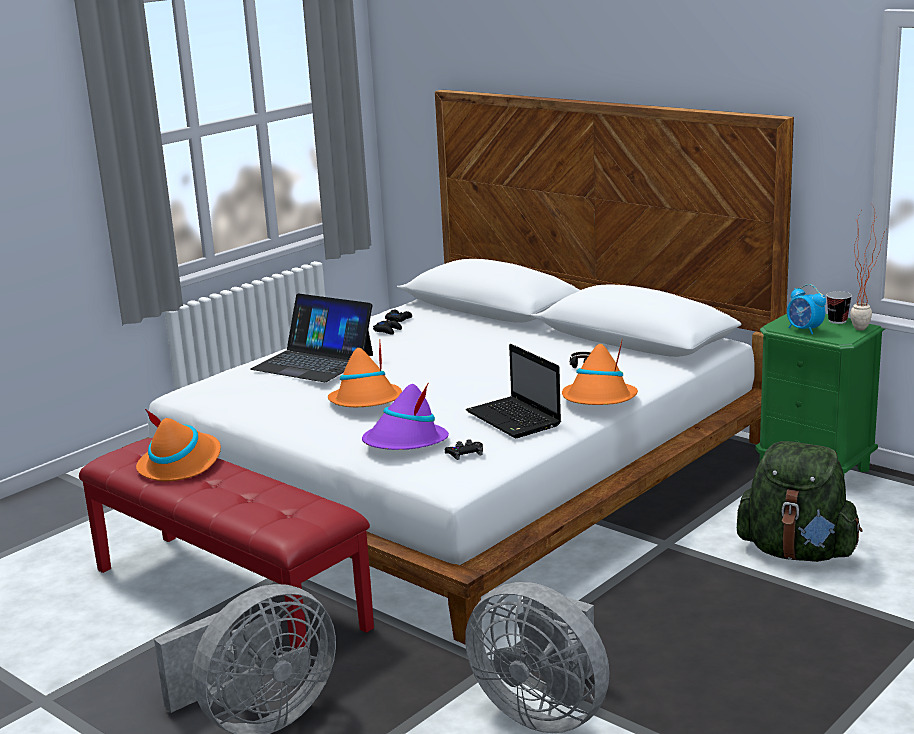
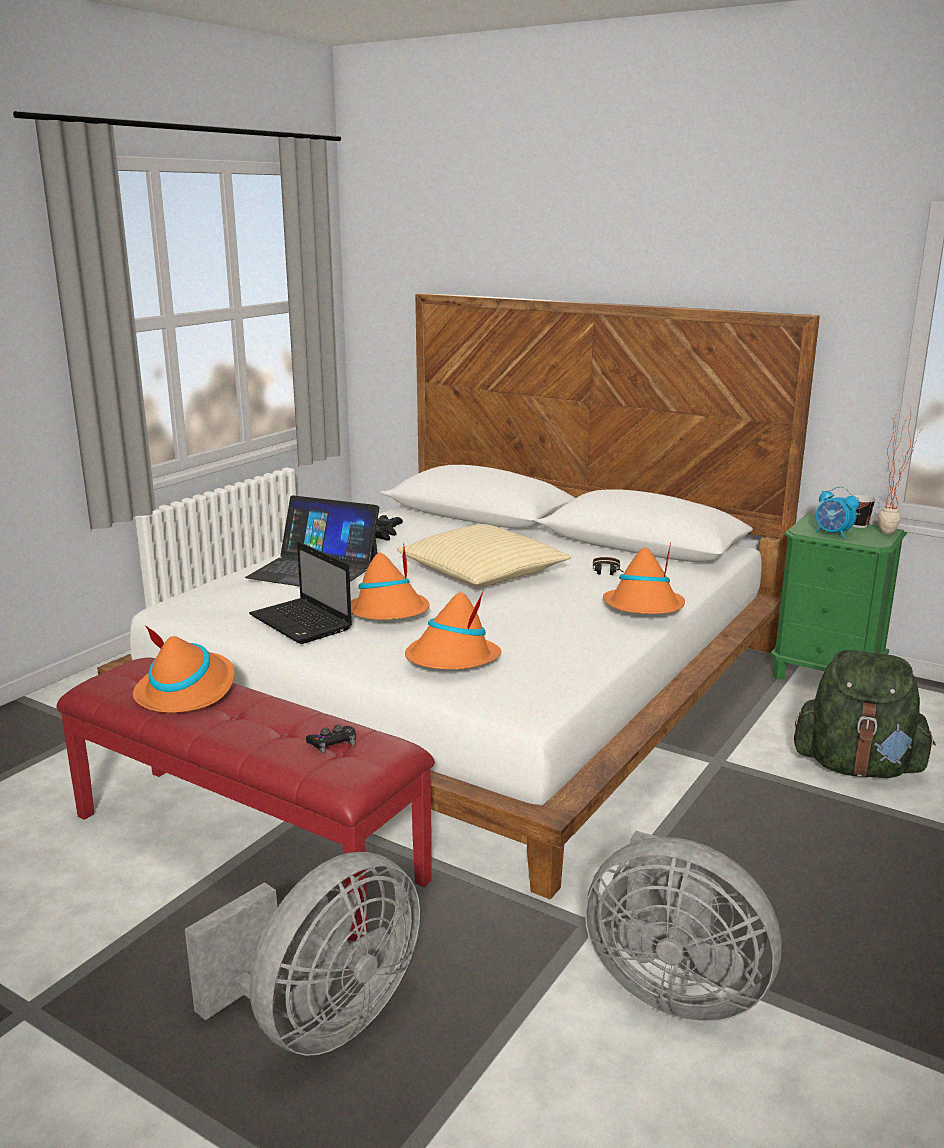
camera: 10 degrees left, 0 degrees up
purple hat [362,383,449,450] -> orange hat [405,592,501,669]
black game controller [445,439,483,460] -> black game controller moved to [306,724,356,753]
laptop [466,344,561,438] -> laptop moved to [249,541,352,644]
none -> beige pillow [397,524,571,586]

